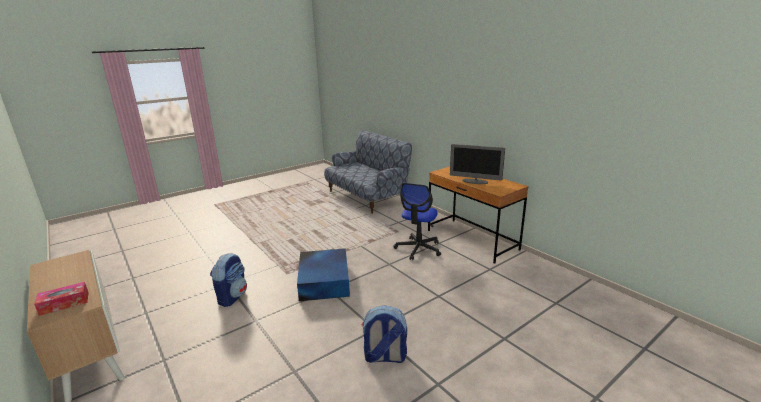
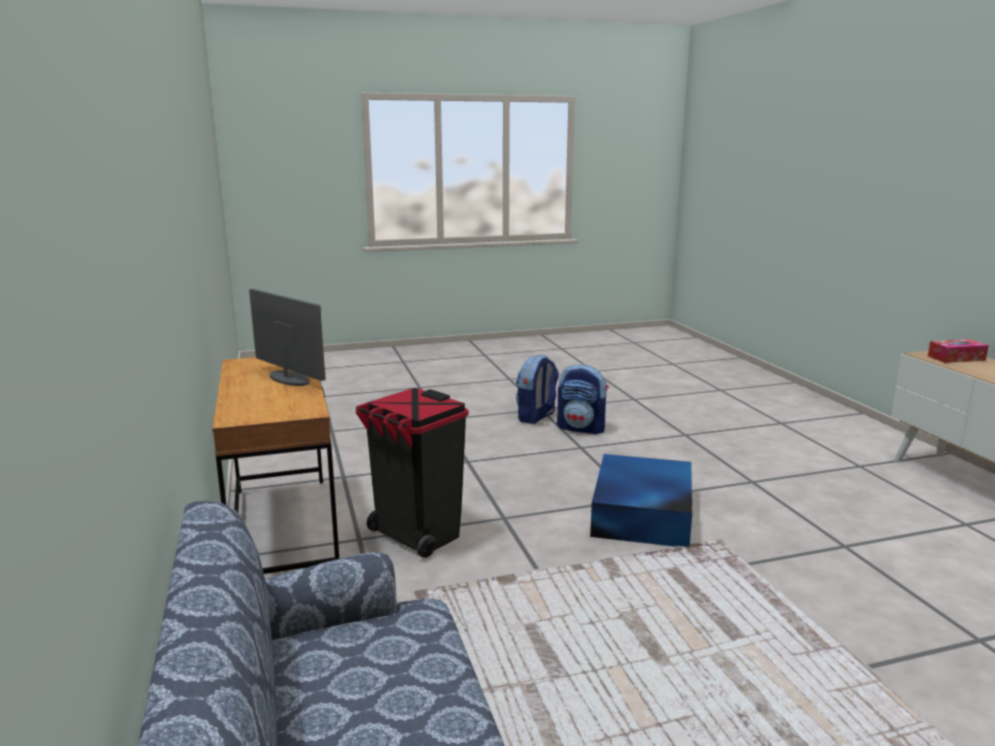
camera: 160 degrees left, 5 degrees down
backpack [210,253,247,307] -> backpack moved to [516,355,559,424]
office chair [393,183,441,260] -> black trash can [356,388,469,558]

